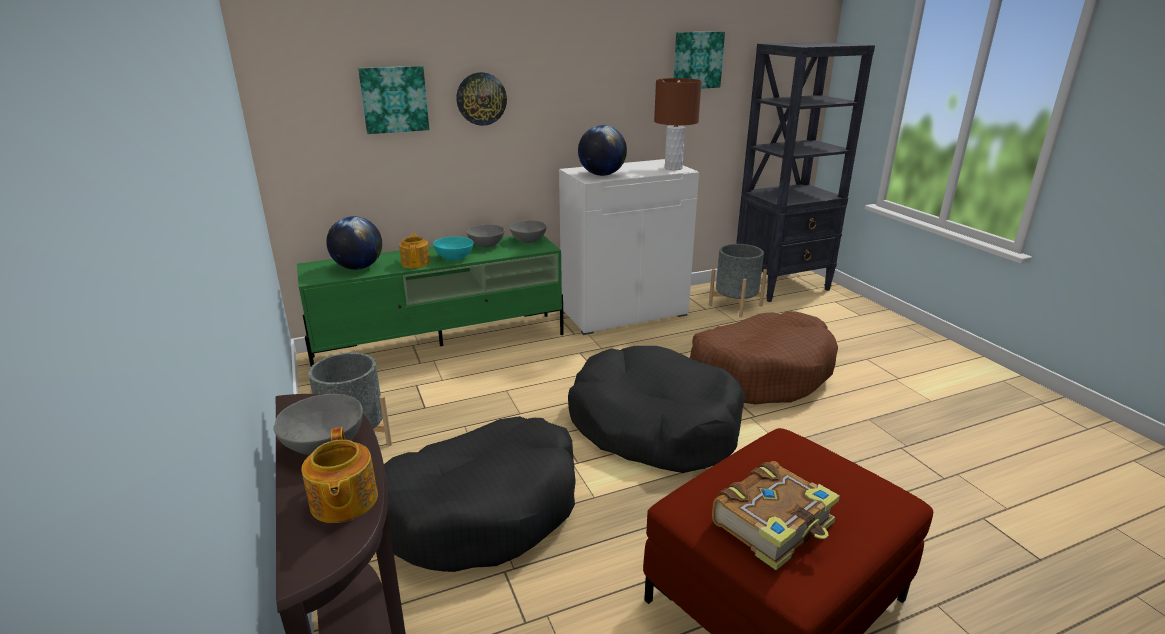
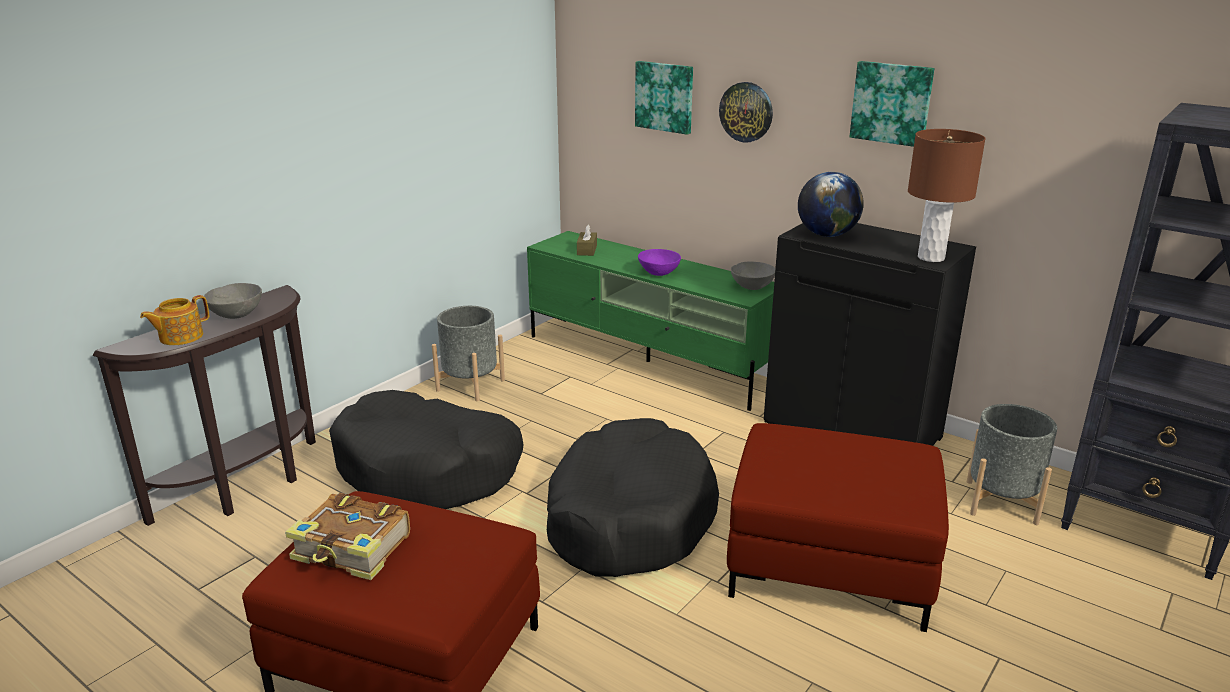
camera: 60 degrees right, 0 degrees up
globe [326,216,382,270] -> brown tissue box [577,224,597,256]
teapot [399,233,430,269] -> none
turquoise bowl [433,237,474,260] -> purple bowl [638,249,681,276]
grey bowl [466,224,504,247] -> none
white cabinet [559,159,699,335] -> black cabinet [764,223,976,446]
picture [674,31,725,89] -> picture moved to [850,61,934,147]
brown dog bed [690,311,838,404] -> red ottoman [727,423,949,632]

